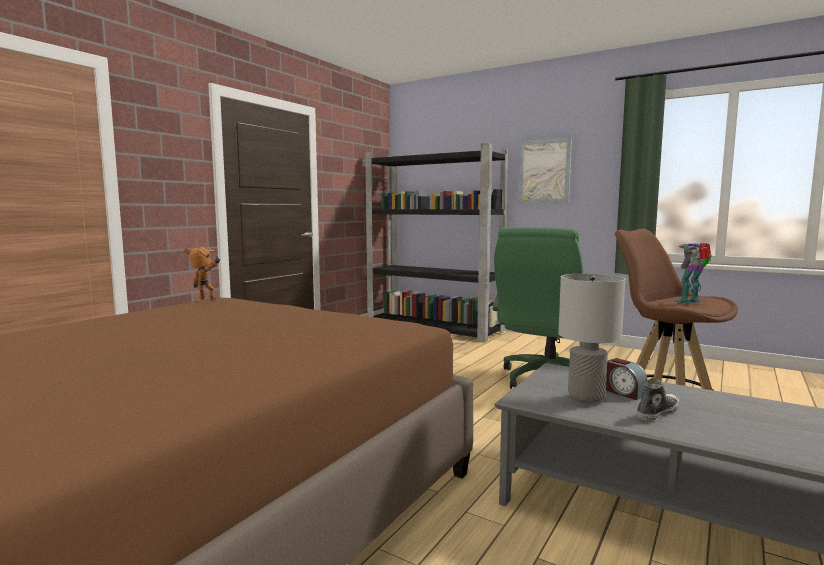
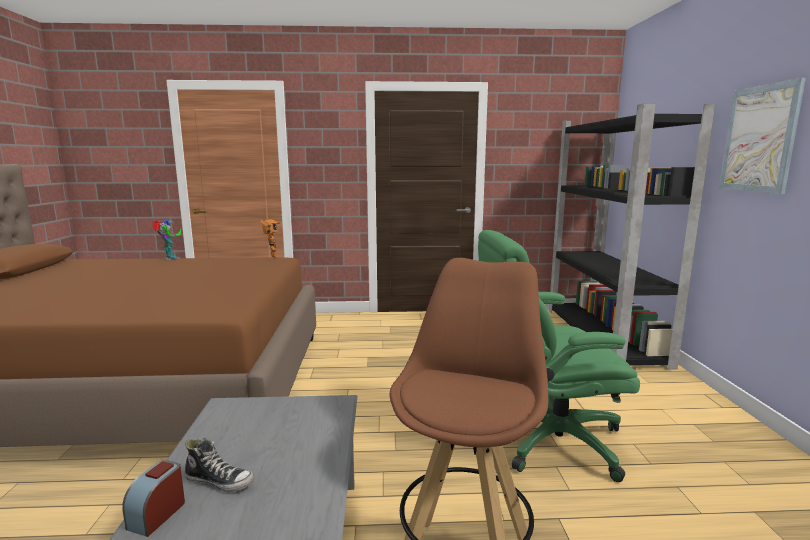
camera: 55 degrees right, 5 degrees up
grey table lamp [558,274,625,403] -> none
alarm clock [606,358,647,400] -> alarm clock moved to [122,460,185,537]
toy robot [675,243,712,304] -> toy robot moved to [152,220,181,260]

